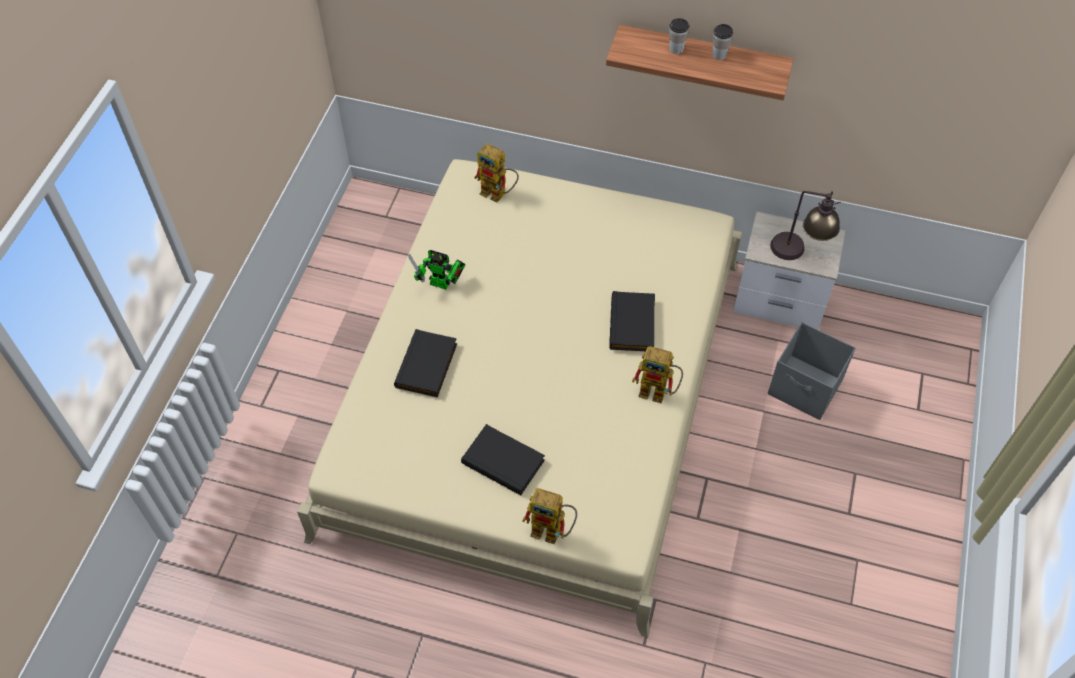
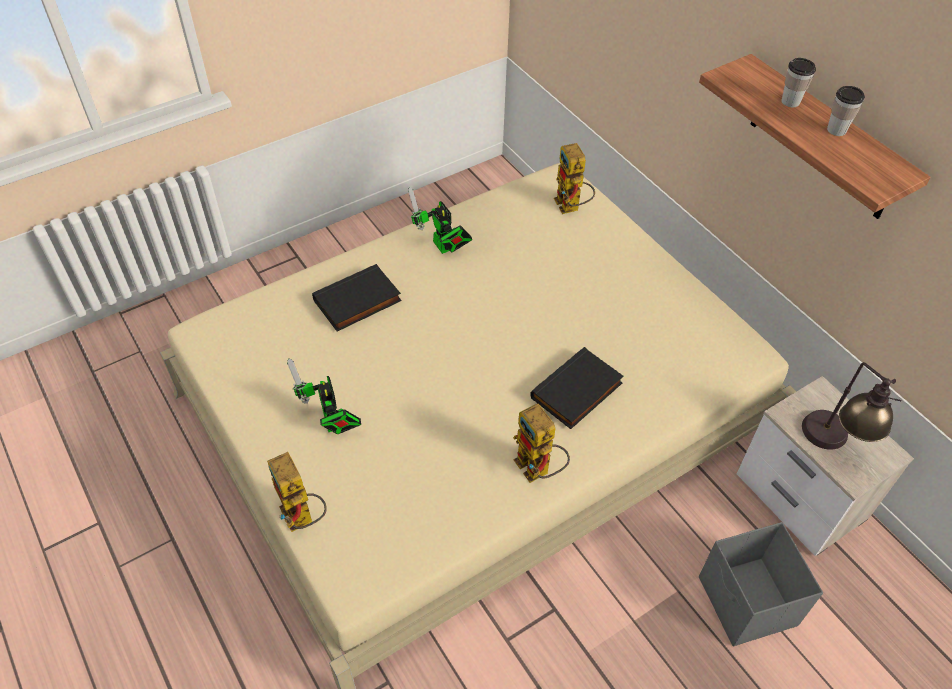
camera: 40 degrees right, 5 degrees down
black book [461,424,545,495] -> toy robot [287,358,361,434]

